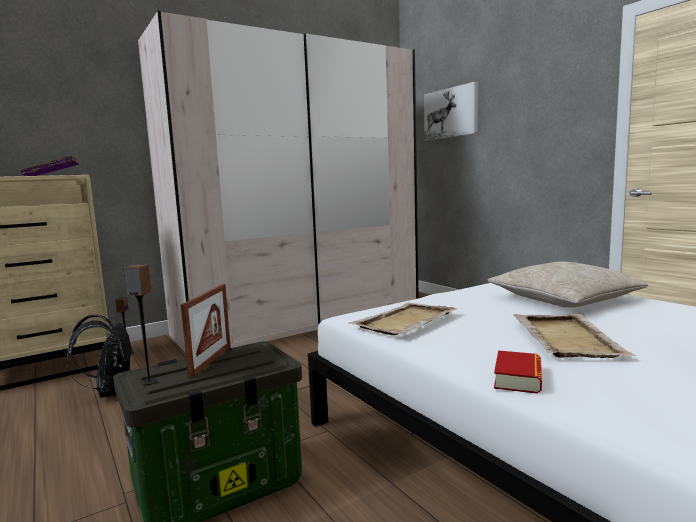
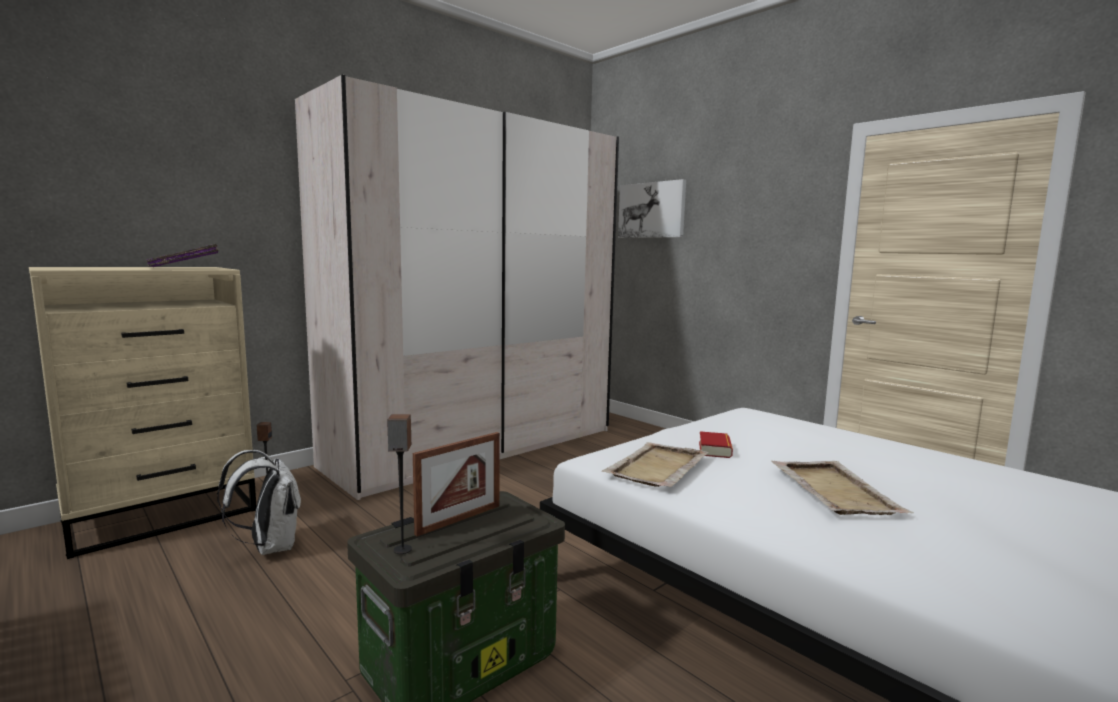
camera: 10 degrees left, 0 degrees up
black backpack [66,315,134,398] -> white backpack [217,450,301,555]
picture frame [181,284,230,379] -> picture frame turned 45 degrees clockwise [413,432,500,536]
beige pillow [487,262,648,308] -> none
book [494,351,542,394] -> book moved to [699,431,733,458]

